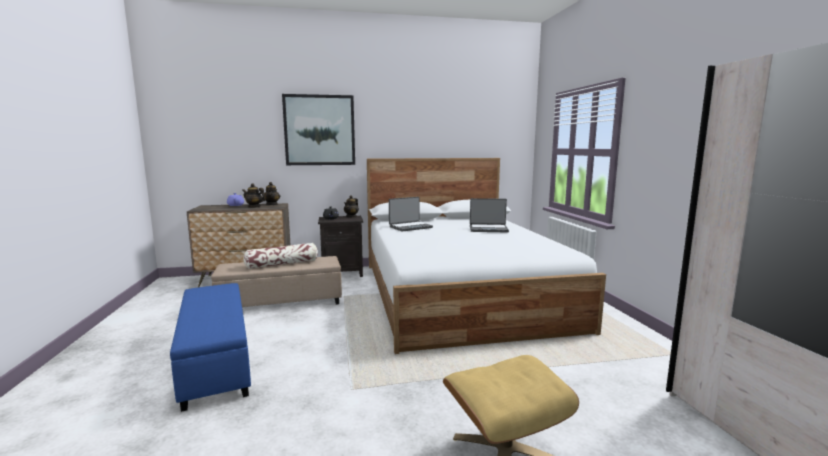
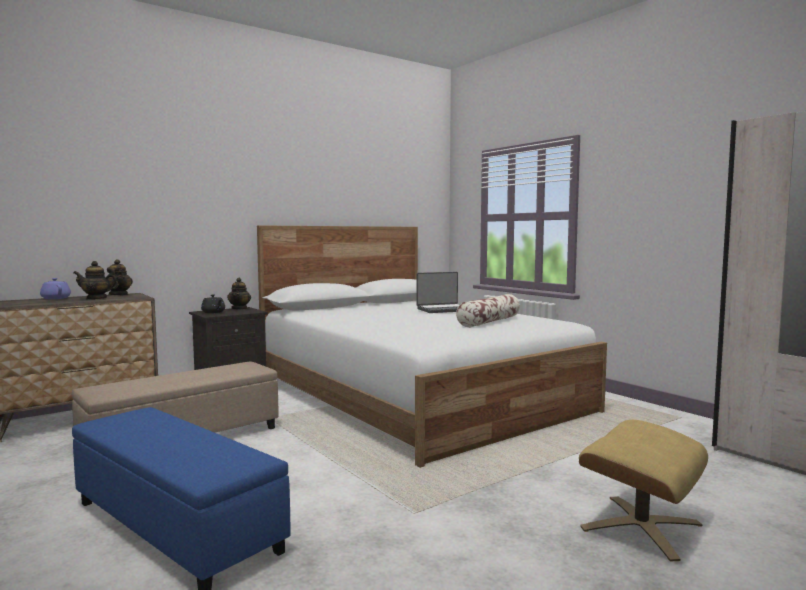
camera: 25 degrees left, 5 degrees down
pillow [243,243,318,269] -> pillow moved to [456,294,520,327]
picture [282,94,355,165] -> none
laptop [389,197,433,232] -> none

